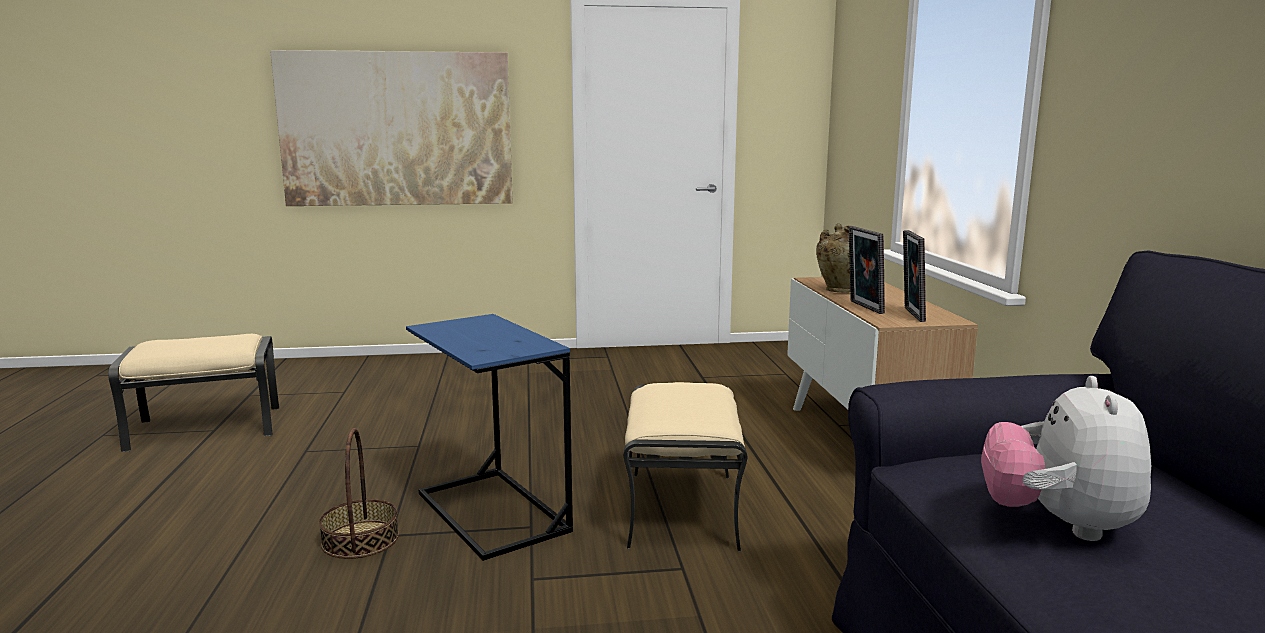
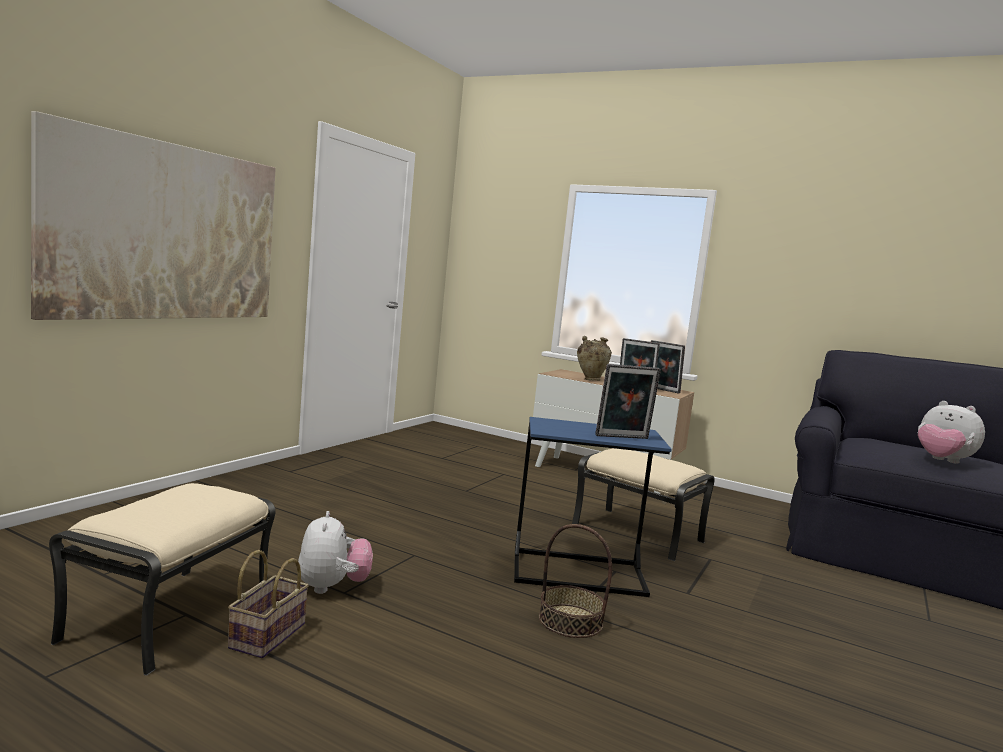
camera: 55 degrees left, 5 degrees down
none -> basket [228,550,309,658]
none -> plush toy [298,511,373,594]
none -> picture frame [595,364,661,439]

